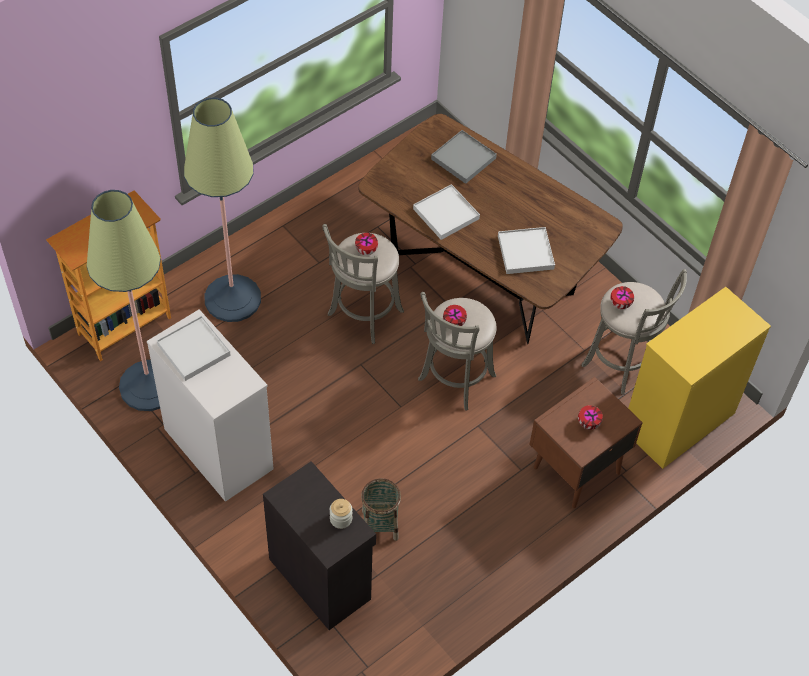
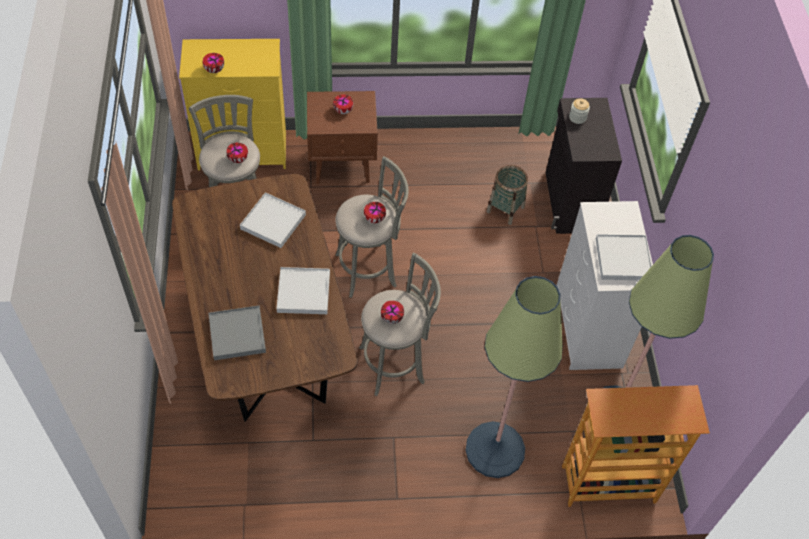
camera: 145 degrees left, 0 degrees up
none -> bowl [203,53,224,73]

